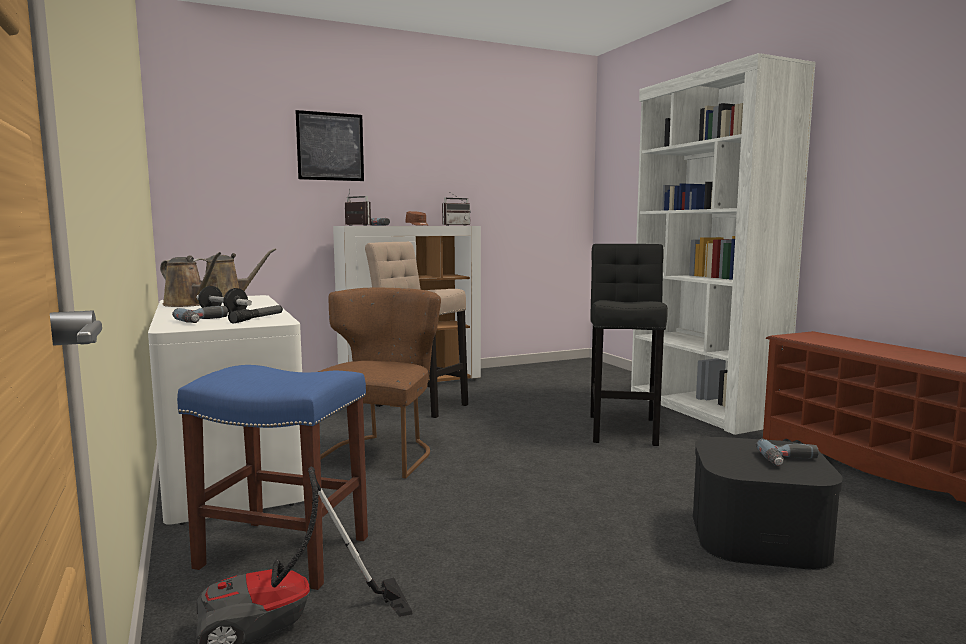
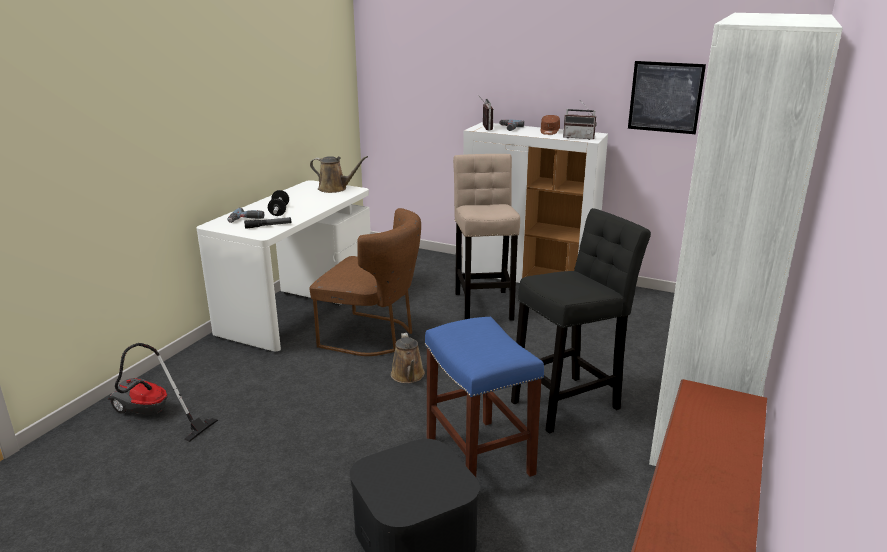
camera: 50 degrees right, 15 degrees up
brown watering can [160,252,221,307] -> brown watering can moved to [391,333,425,383]
blue stool [177,365,368,590] -> blue stool moved to [425,317,544,477]
picture [295,110,364,181] -> picture moved to [628,61,706,134]
brown chair [318,288,441,479] -> brown chair turned 45 degrees clockwise [310,208,421,356]
power drill [755,439,819,466] -> none

